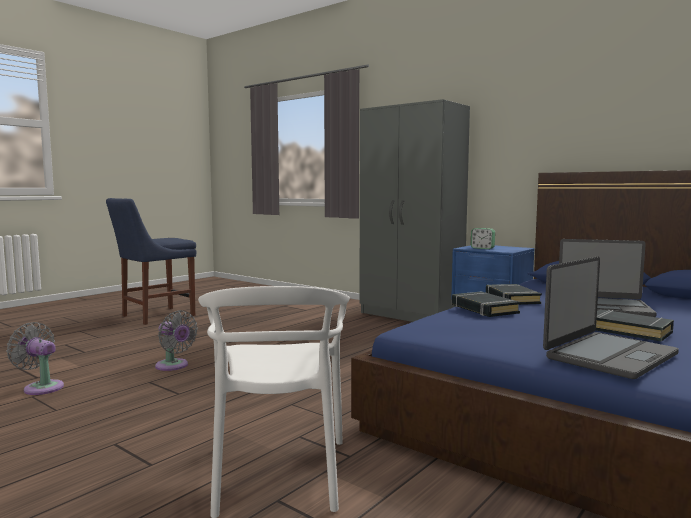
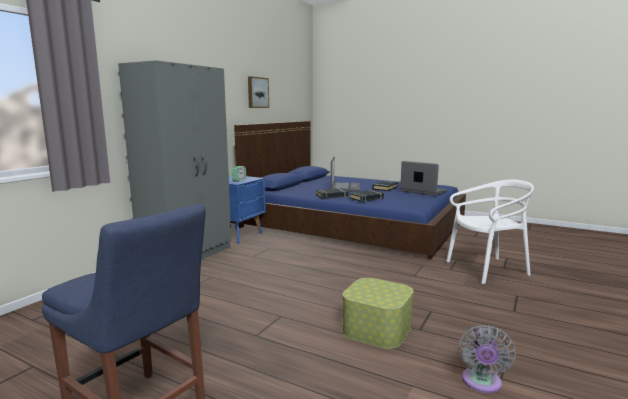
camera: 100 degrees left, 5 degrees up
grey fan [155,310,198,371] -> storage box [342,278,414,349]
none -> picture [248,76,269,108]

